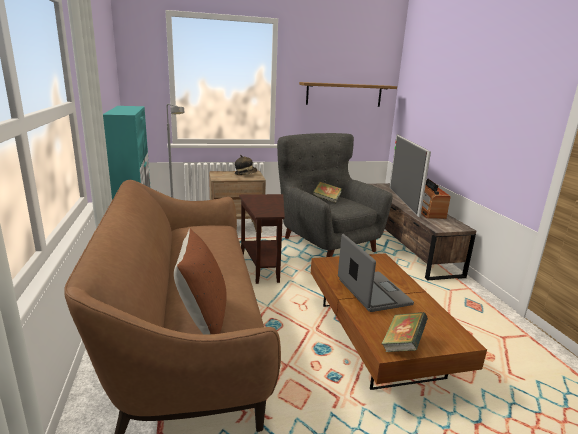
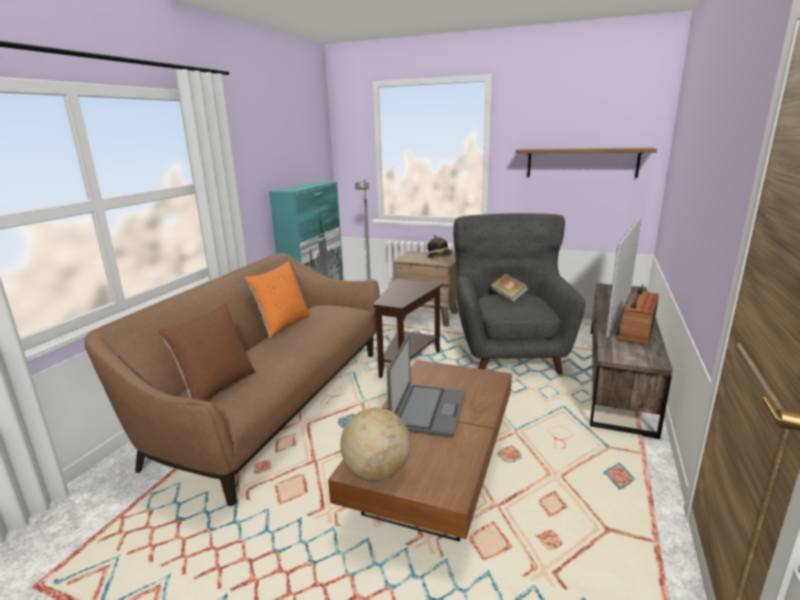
camera: 35 degrees right, 0 degrees up
book [382,312,428,352] -> globe [340,408,411,481]
none -> orange pillow [245,261,310,338]

